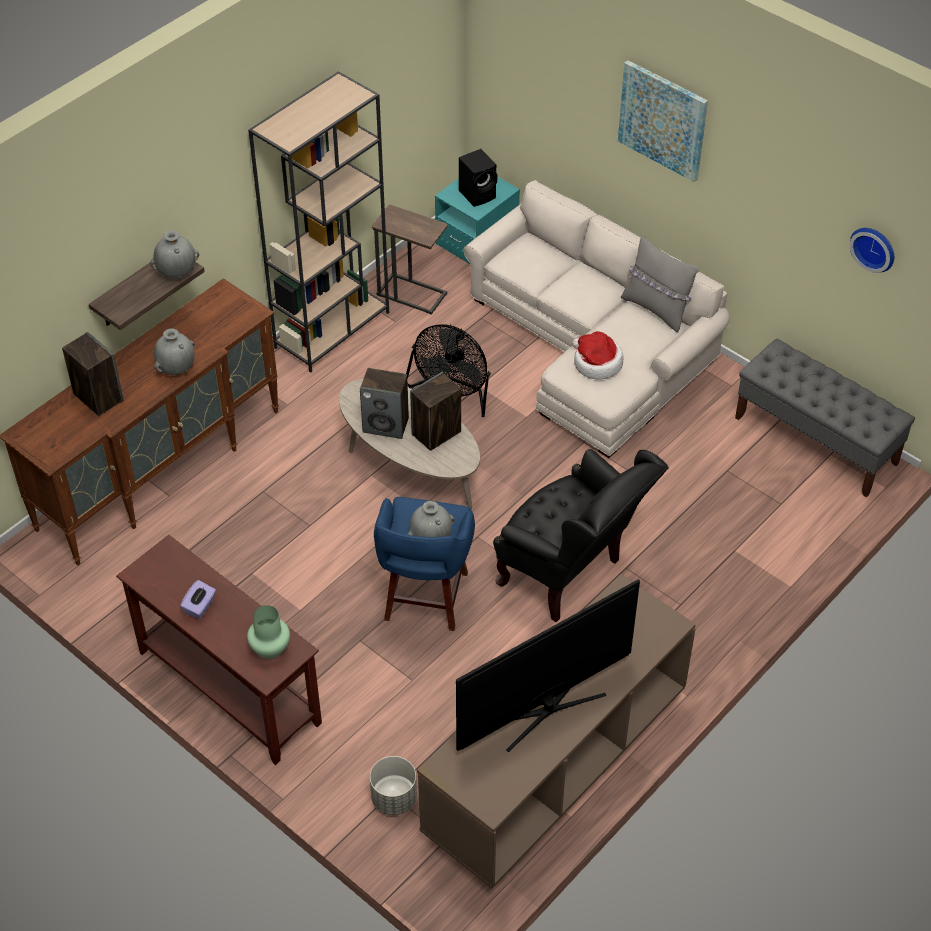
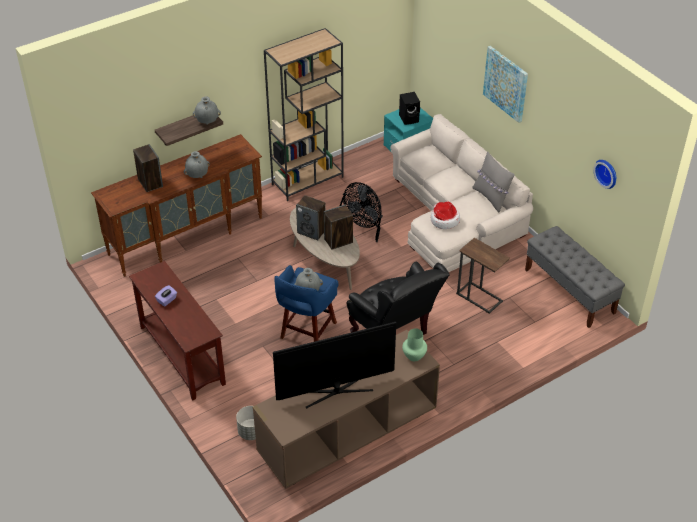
camera: 15 degrees right, 5 degrees down
green vase [247,605,290,659] -> green vase moved to [402,328,427,361]
brown side table [372,204,448,315] -> brown side table moved to [456,238,510,314]

